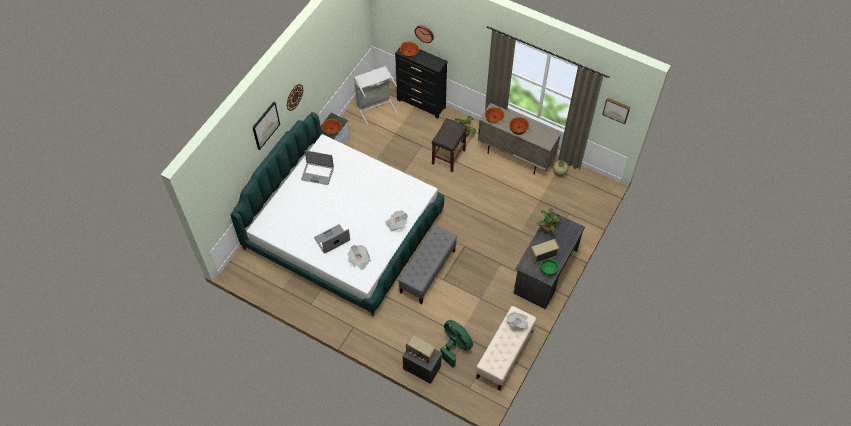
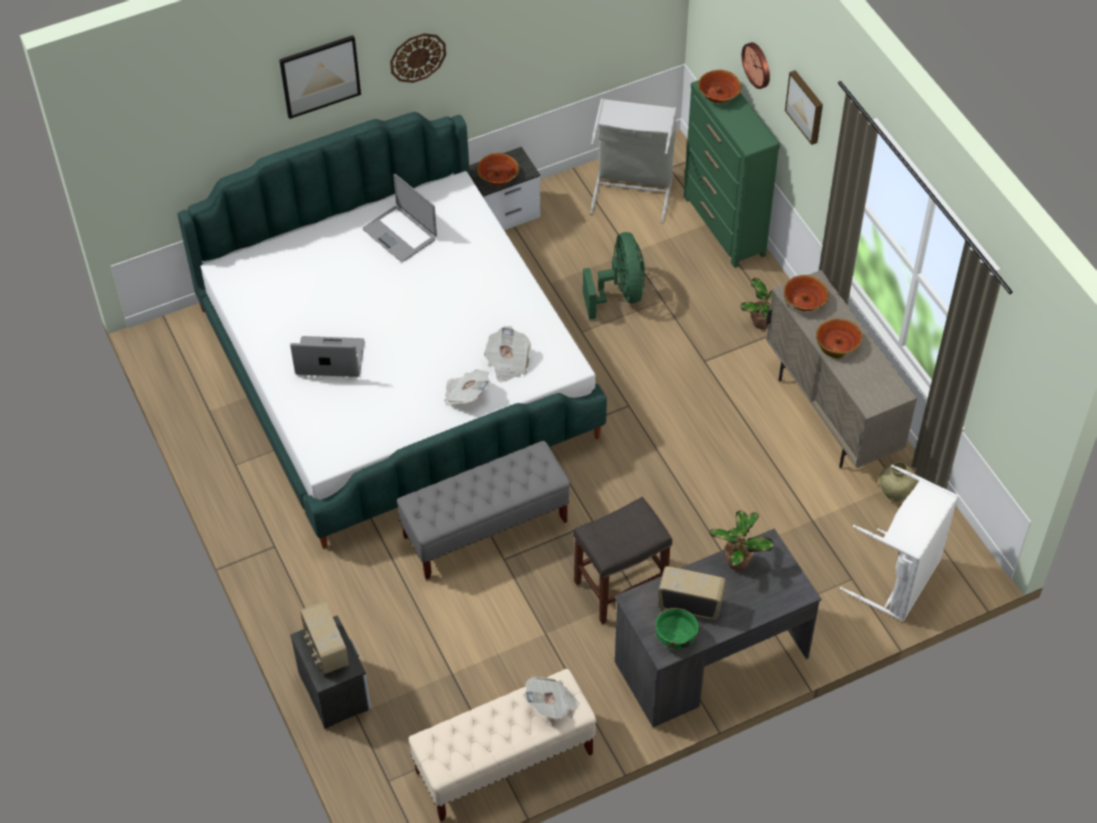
camera: 35 degrees right, 5 degrees down
newspaper [348,245,371,270] -> newspaper moved to [484,326,531,382]
black dresser [395,42,448,118] -> green dresser [684,80,780,268]
grey stool [432,118,467,172] -> grey stool moved to [573,497,672,624]
green fan [440,320,473,368] -> green fan moved to [583,232,645,319]
picture [602,98,630,124] -> picture moved to [785,70,823,145]
none -> white laundry basket [840,465,959,622]

